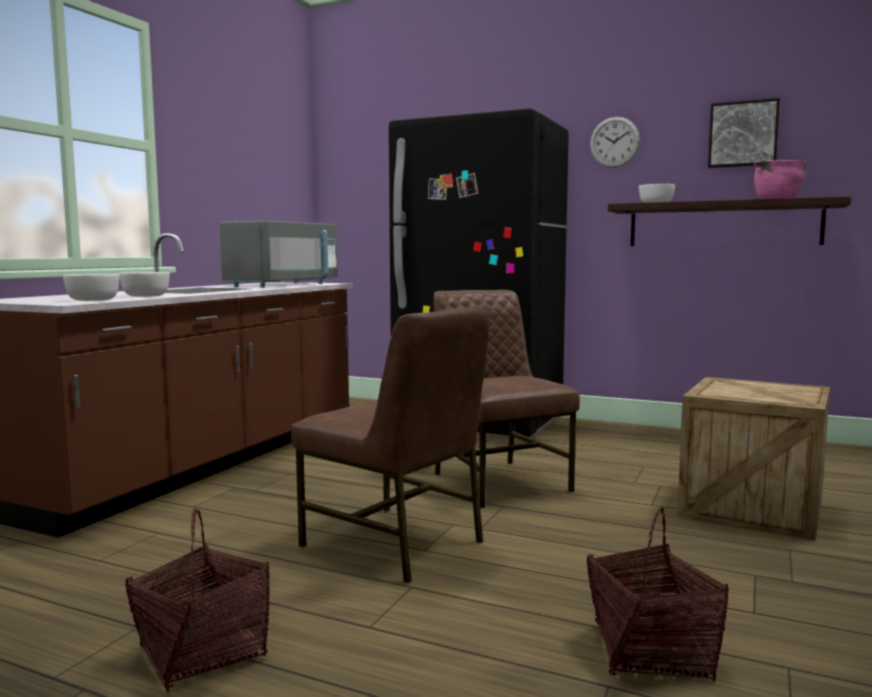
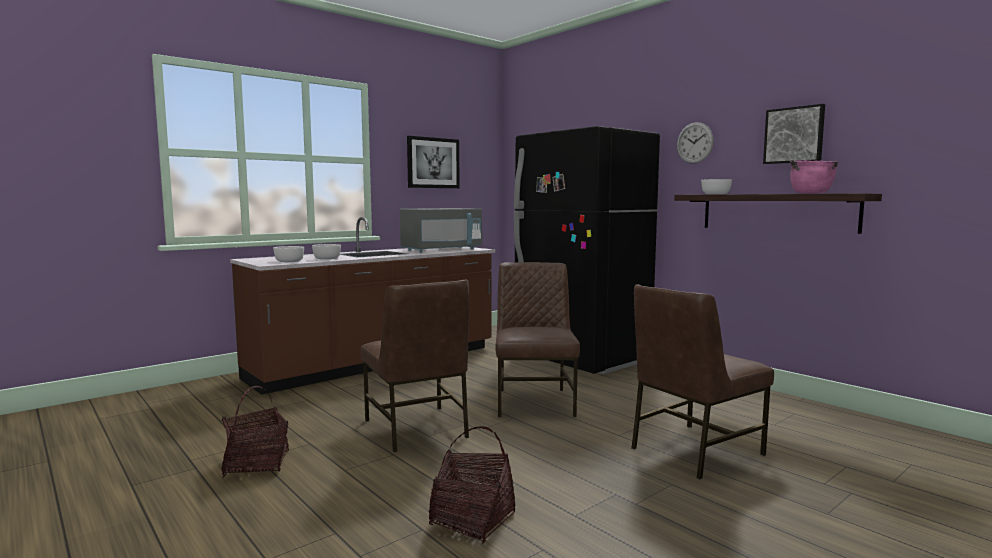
camera: 25 degrees right, 0 degrees up
crate [677,377,830,541] -> brown chair [631,284,774,479]
none -> picture [407,136,460,188]

